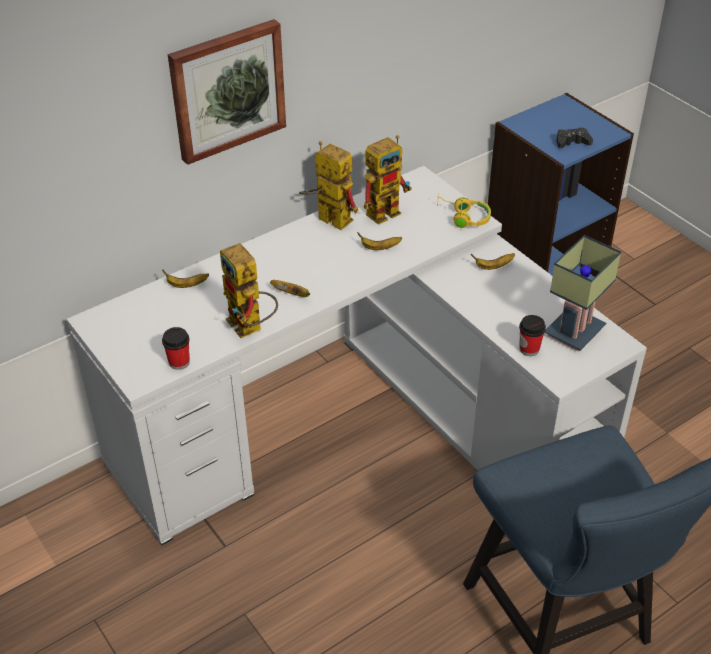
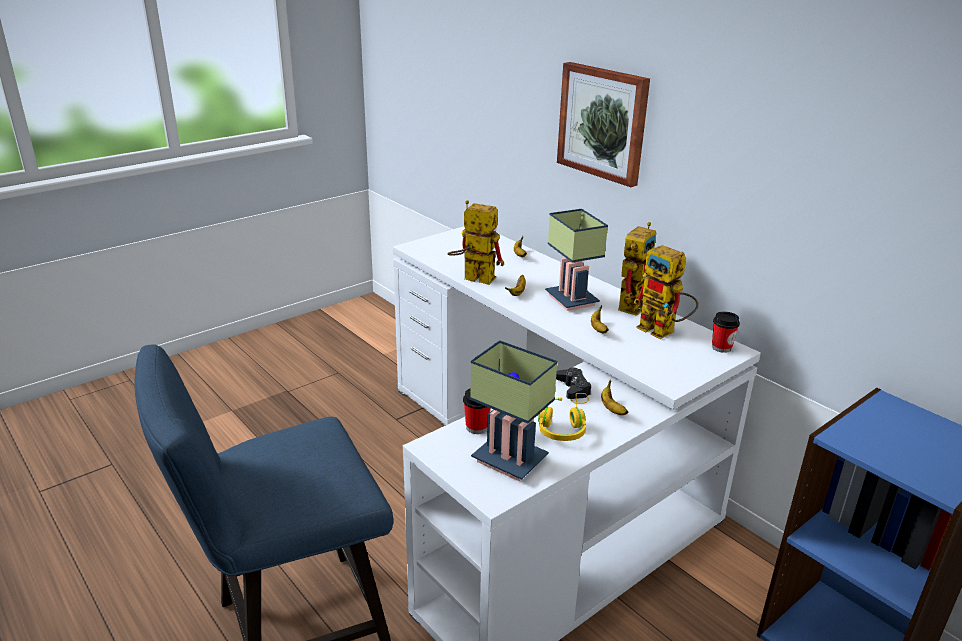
camera: 85 degrees right, 15 degrees down
cup [162,327,190,370] -> cup moved to [712,312,740,353]
toy robot [220,243,278,338] -> toy robot turned 60 degrees clockwise [447,200,504,285]
yellow headphones [437,193,491,228] -> yellow headphones moved to [538,393,589,441]
black game controller [556,127,593,148] -> black game controller moved to [556,368,592,399]
none -> table lamp [545,209,608,311]

